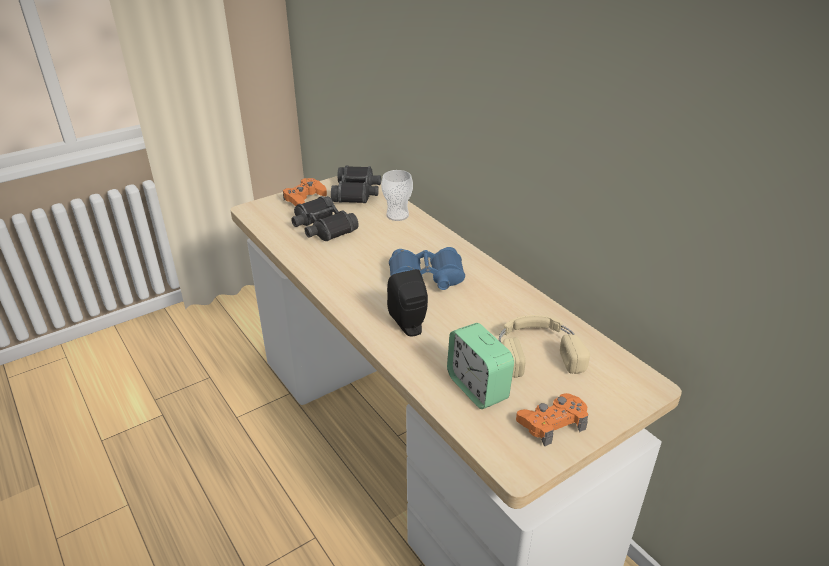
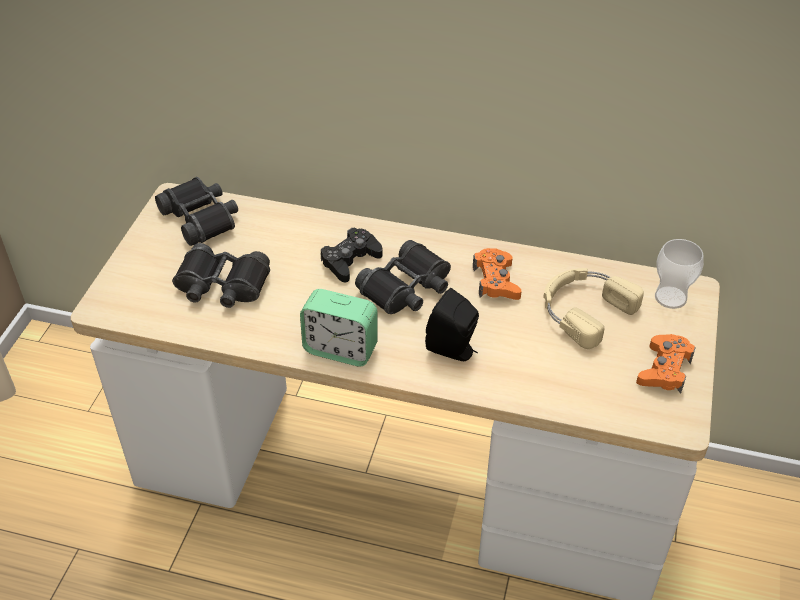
camera: 40 degrees left, 10 degrees up
orange game controller [283,178,327,206] -> orange game controller moved to [473,248,522,300]
cup [381,170,413,221] -> cup moved to [655,239,704,309]
blue binoculars [389,247,465,290] -> black binoculars [355,240,451,314]
alarm clock [447,323,514,409] -> alarm clock moved to [300,289,378,367]
none -> black game controller [321,228,383,283]

